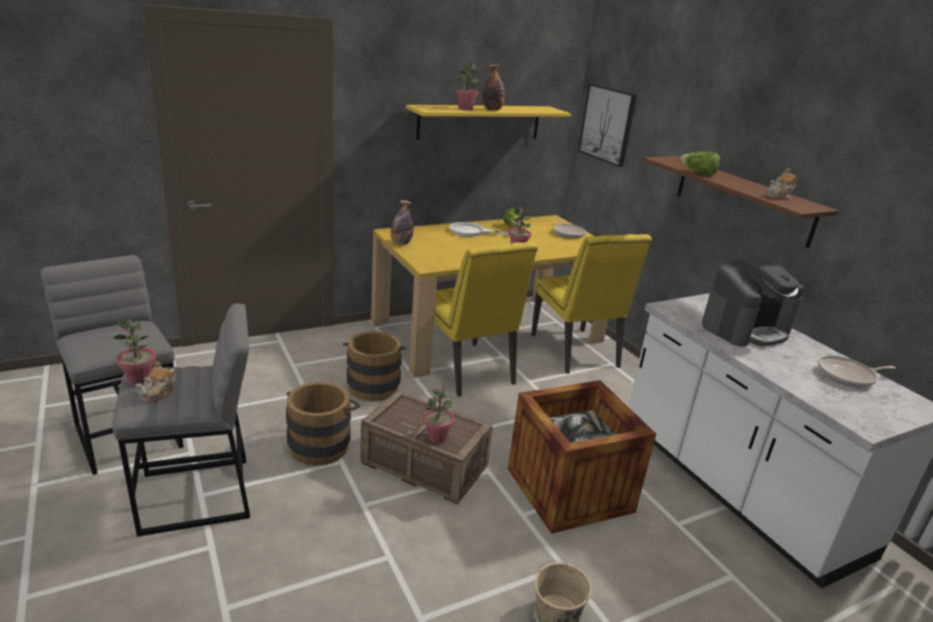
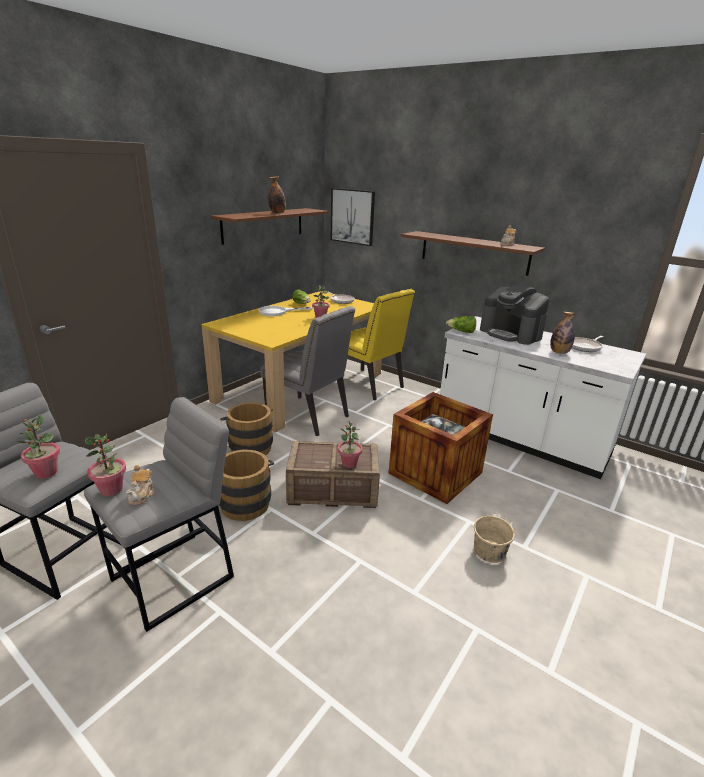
camera: 25 degrees left, 0 degrees up
bottle [391,200,413,245] -> bottle moved to [550,312,575,354]
yellow shelf [406,105,571,140] -> brown shelf [211,208,329,245]
yellow chair [434,241,538,397] -> grey chair [260,306,355,436]
potted plant [456,63,479,111] -> potted plant moved to [17,415,60,479]
lettuce [679,152,720,176] -> lettuce moved to [446,316,476,333]
coffee machine [702,256,804,347] -> coffee machine turned 105 degrees clockwise [480,285,549,345]

